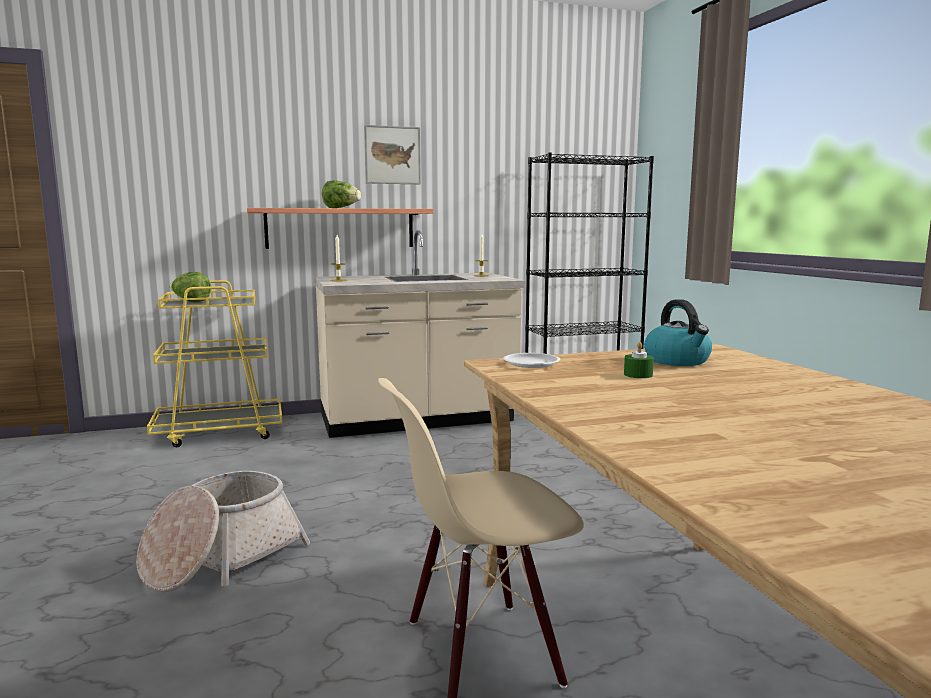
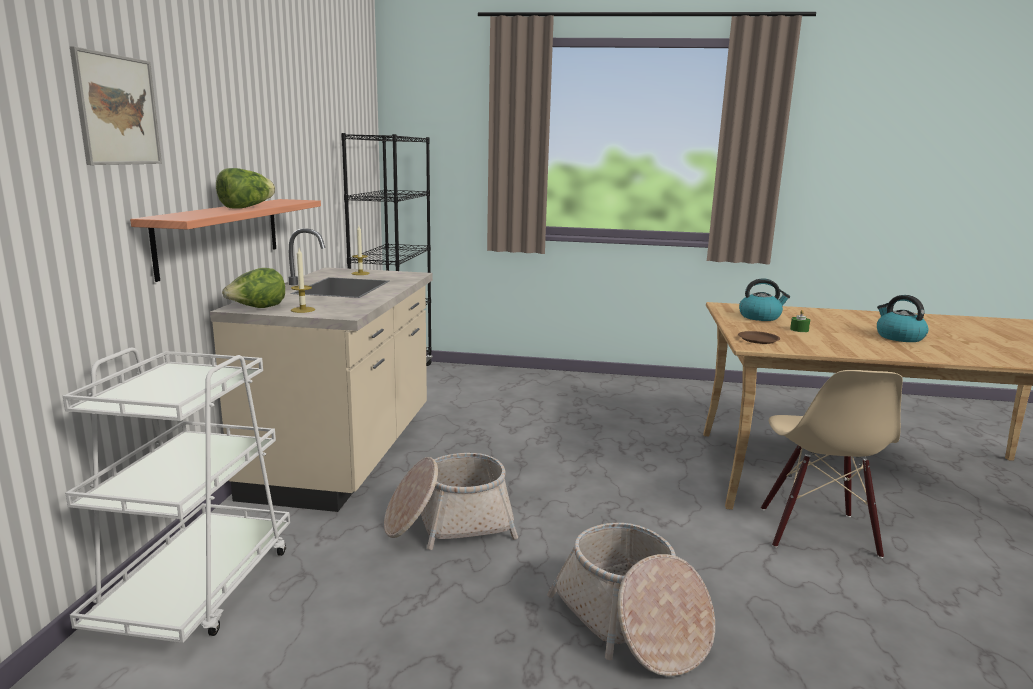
camera: 65 degrees left, 5 degrees up
yellow cart [147,280,282,447] -> white cart [63,348,290,643]
lettuce [170,272,211,302] -> lettuce moved to [222,268,285,308]
picture [364,125,421,184] -> picture moved to [70,46,162,165]
white plate [503,353,560,368] -> brown plate [738,331,780,344]
none -> basket [384,453,518,550]
none -> kettle [877,295,929,342]

